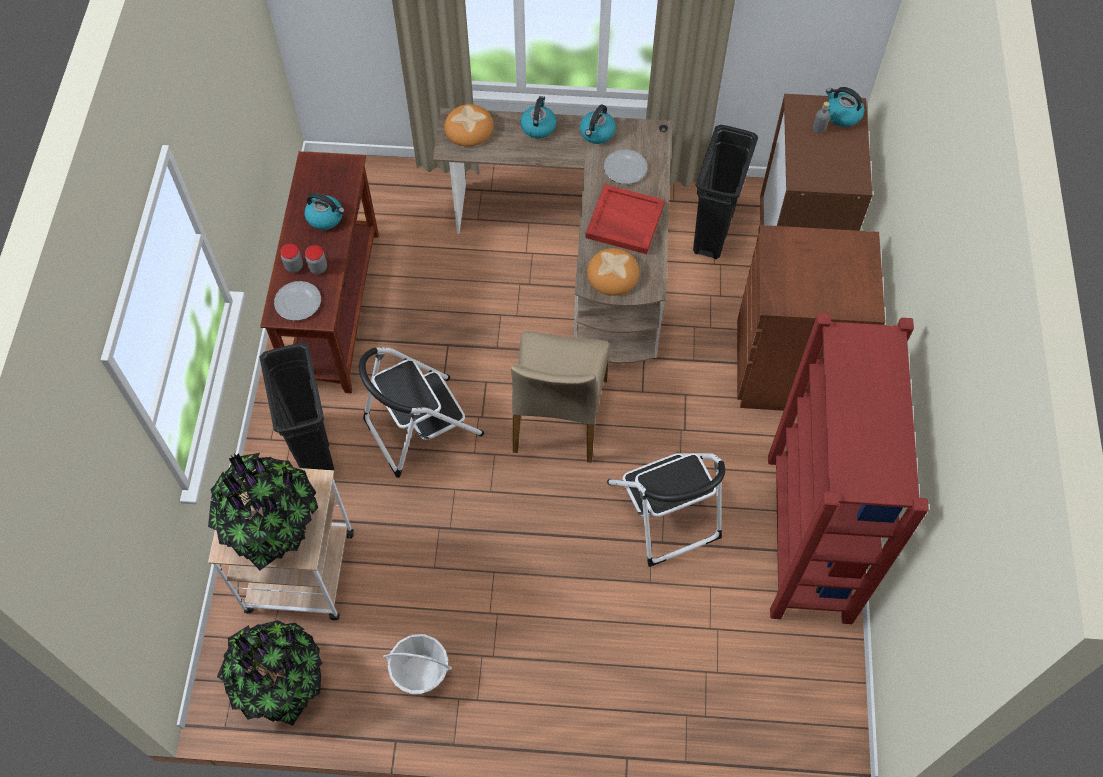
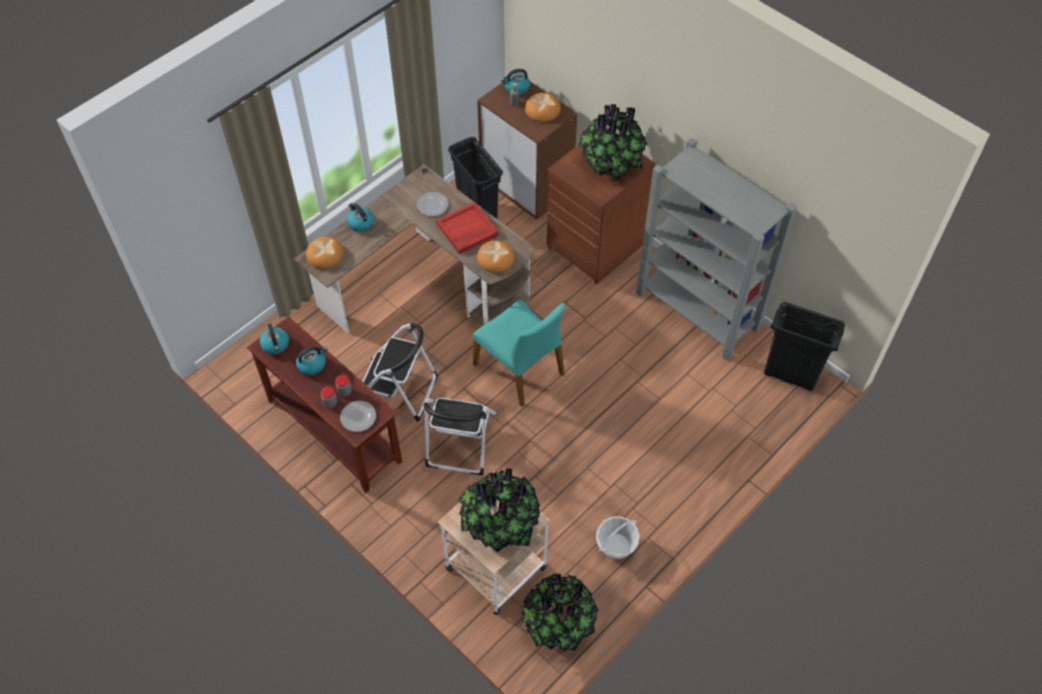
camera: 50 degrees left, 5 degrees down
black trash can [259,343,334,470] -> black trash can moved to [764,302,845,391]
beige chair [511,331,610,463] -> turquoise chair [473,300,566,407]
kettle [580,104,616,144] -> kettle moved to [260,324,289,354]
step ladder [607,453,725,567] -> step ladder moved to [363,323,438,421]
red bookcase [768,313,929,624] -> grey bookcase [636,138,797,361]
none -> bread [525,93,561,122]
none -> potted plant [578,104,647,180]

